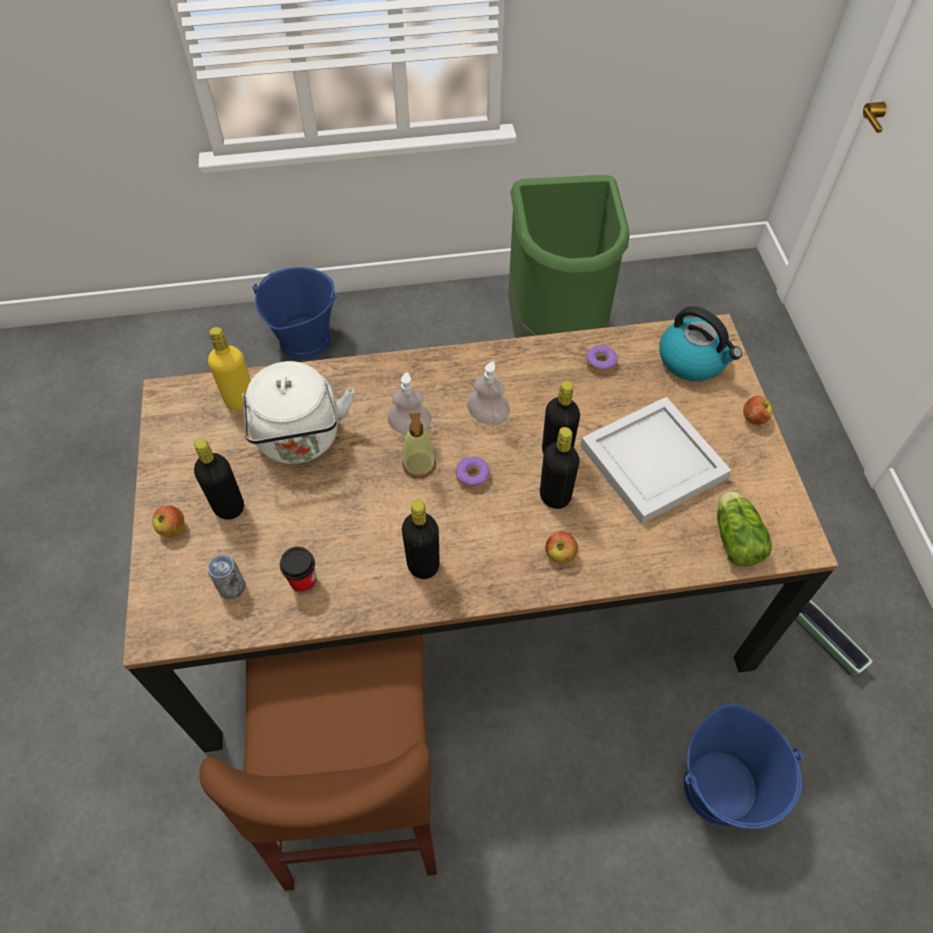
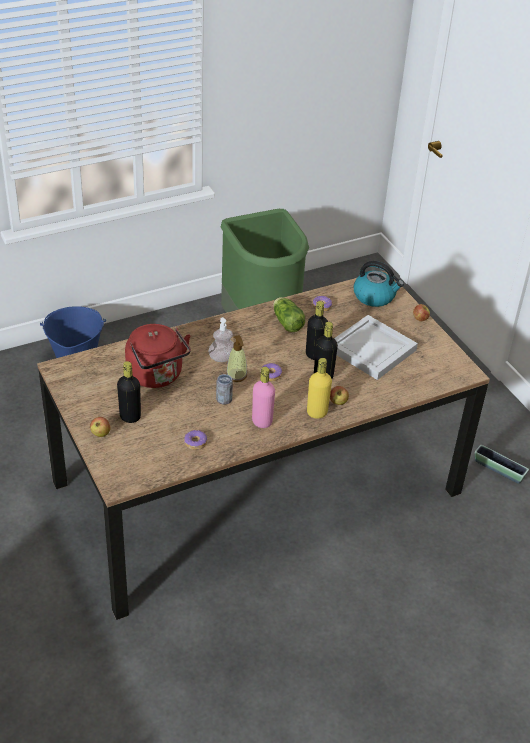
camera: 20 degrees left, 15 degrees down
brown chair [199,635,437,891] -> none
yellow bottle [208,327,251,410] -> yellow bottle moved to [307,358,332,419]
can [208,555,245,599] -> can moved to [216,374,233,405]
white kettle [242,361,354,464] -> red kettle [125,324,191,388]
cup [280,547,317,594] -> donut [184,430,207,450]
black bottle [402,500,440,579] -> pink bottle [252,367,275,428]
soap dispenser [467,361,510,425] -> none
blue bucket [684,704,804,829] -> none
lettuce [717,490,772,566] -> lettuce moved to [273,297,305,332]

